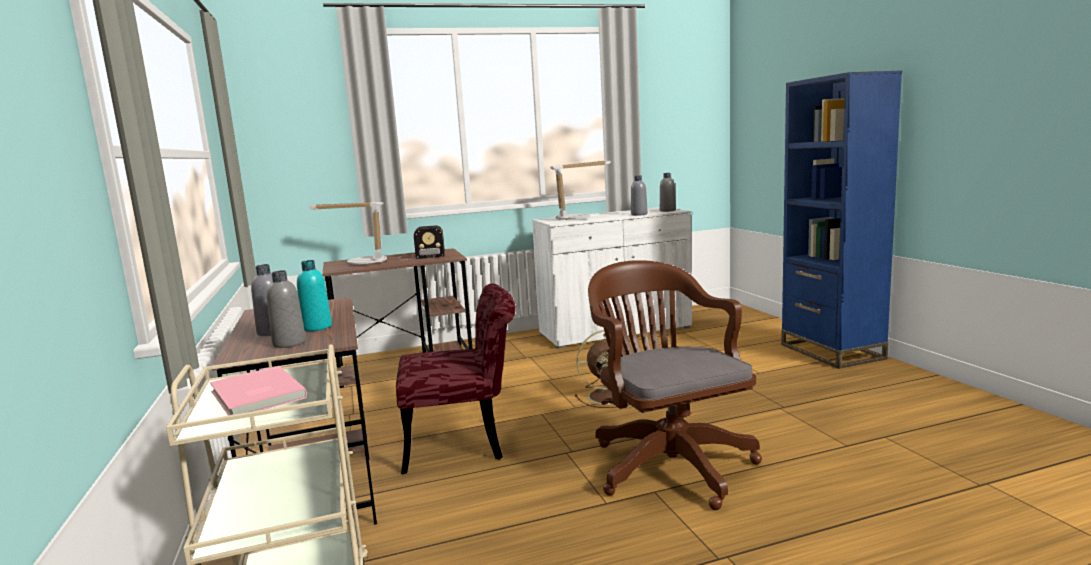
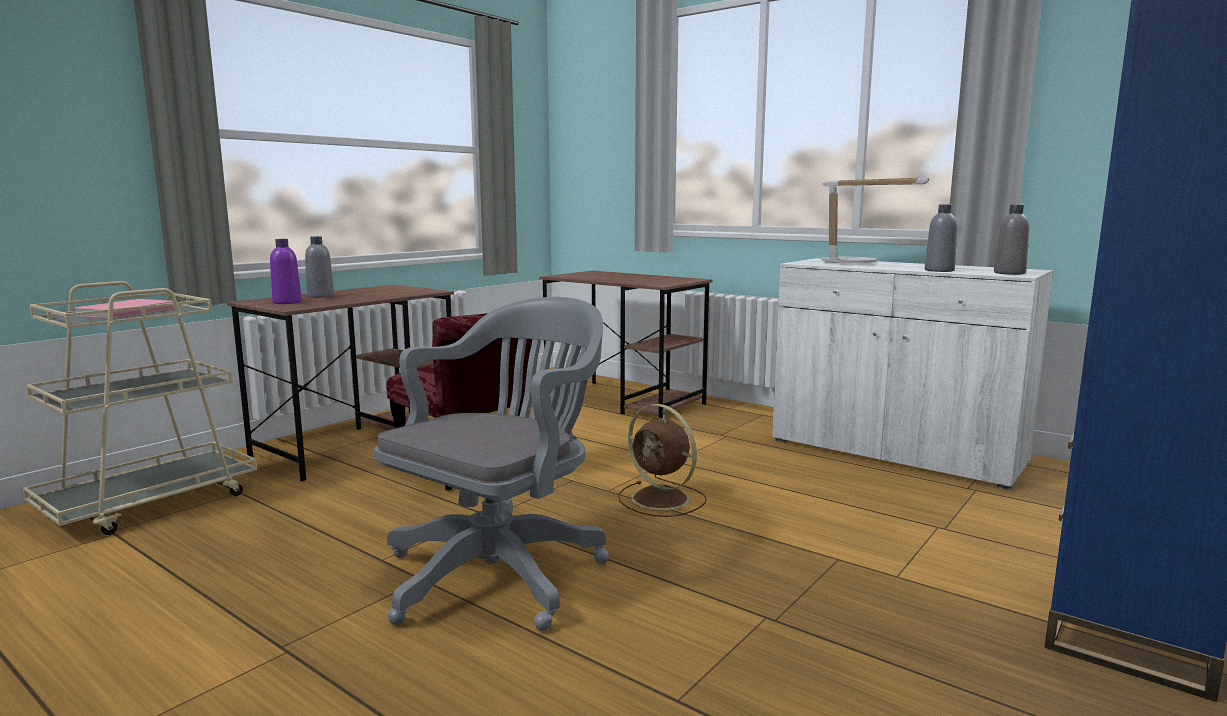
camera: 55 degrees right, 0 degrees up
grey bottle [267,270,306,348] -> purple bottle [270,239,302,304]
turquoise bottle [297,260,332,331] -> none
table lamp [308,202,387,264] -> none
radio [398,225,445,260] -> none
brown office chair [588,260,762,510] -> grey office chair [374,297,609,631]

